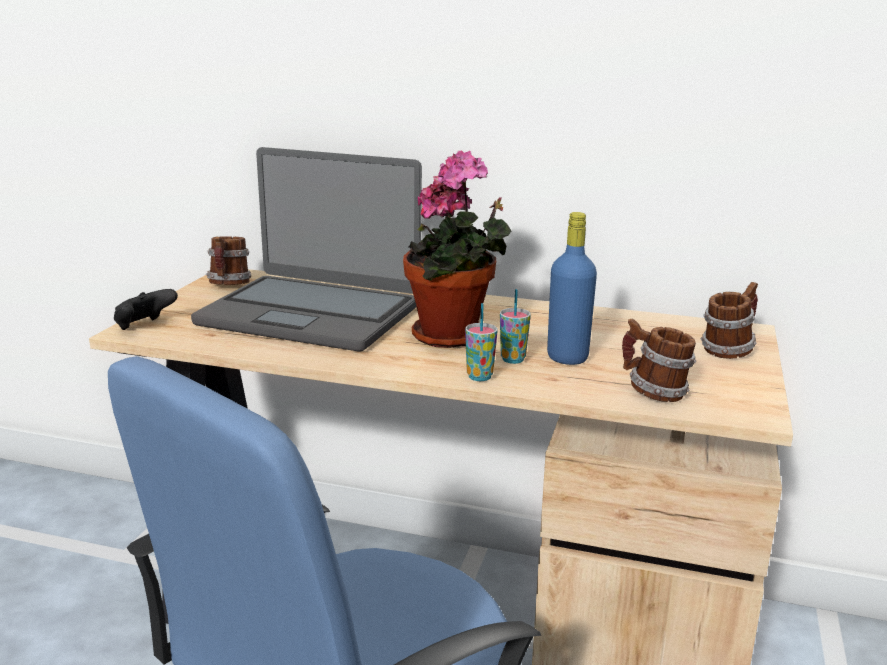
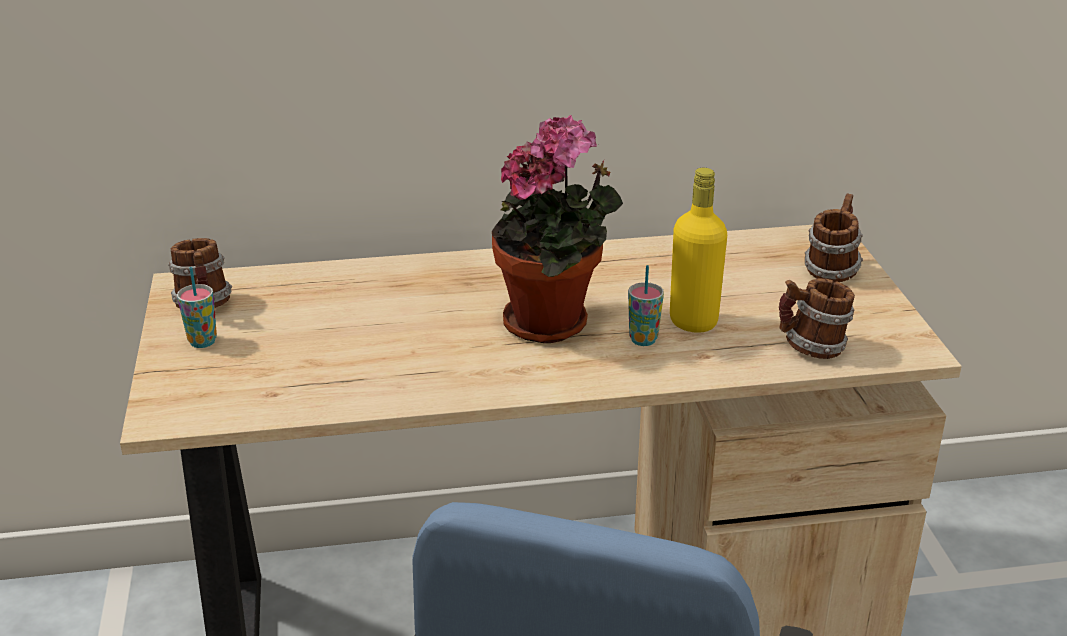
camera: 25 degrees left, 10 degrees up
black game controller [114,289,178,330] -> none
laptop [191,147,422,352] -> none
cup [465,303,498,381] -> cup moved to [177,267,217,348]
blue bottle [547,212,597,365] -> yellow bottle [670,168,727,333]

